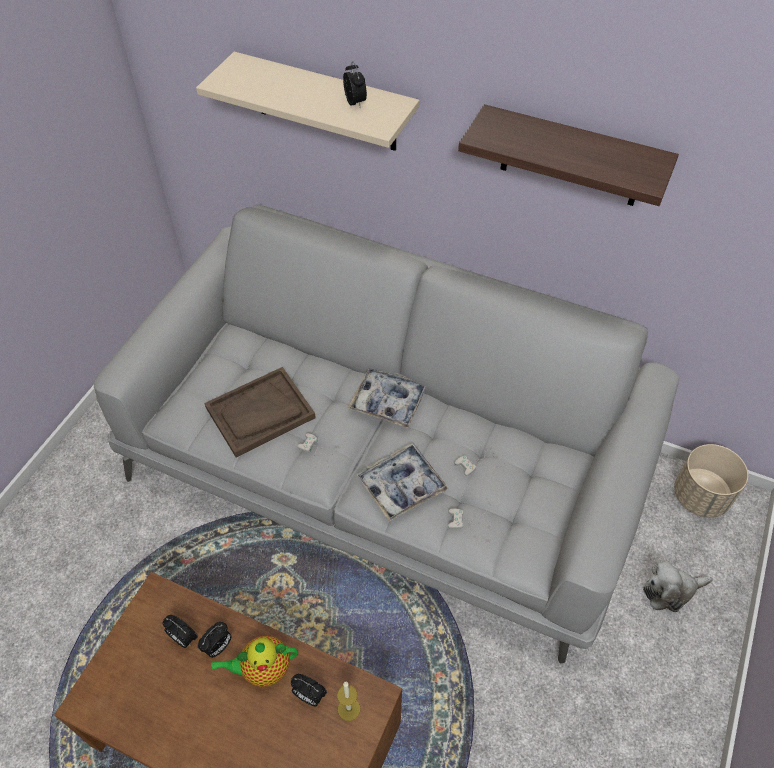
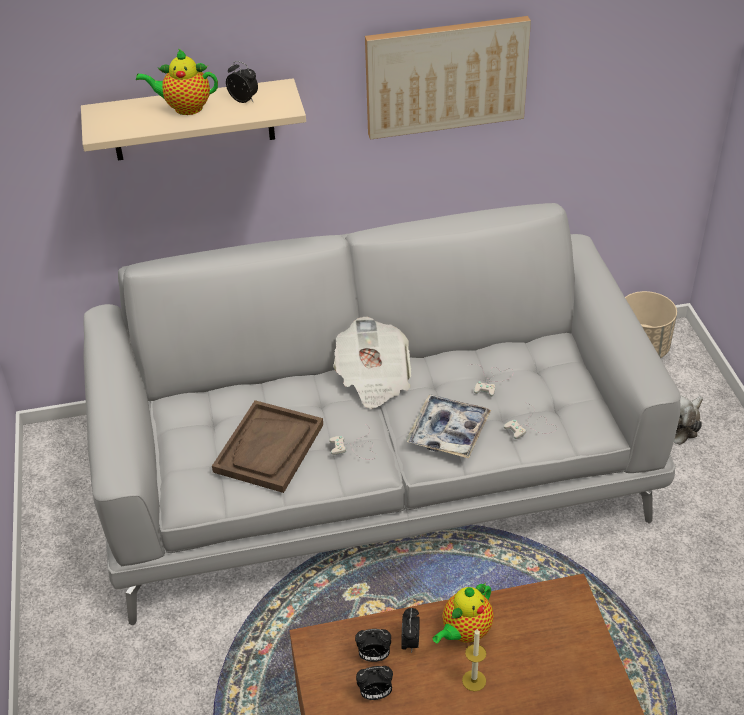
camera: 35 degrees left, 10 degrees down
alarm clock [291,674,327,707] -> alarm clock moved to [356,666,393,700]
candle [337,682,360,721] -> candle moved to [462,628,486,691]
tray [347,368,427,428] -> newspaper [333,317,411,409]
shelf [458,104,679,206] -> picture [365,16,531,140]
none -> teapot [136,49,218,115]

